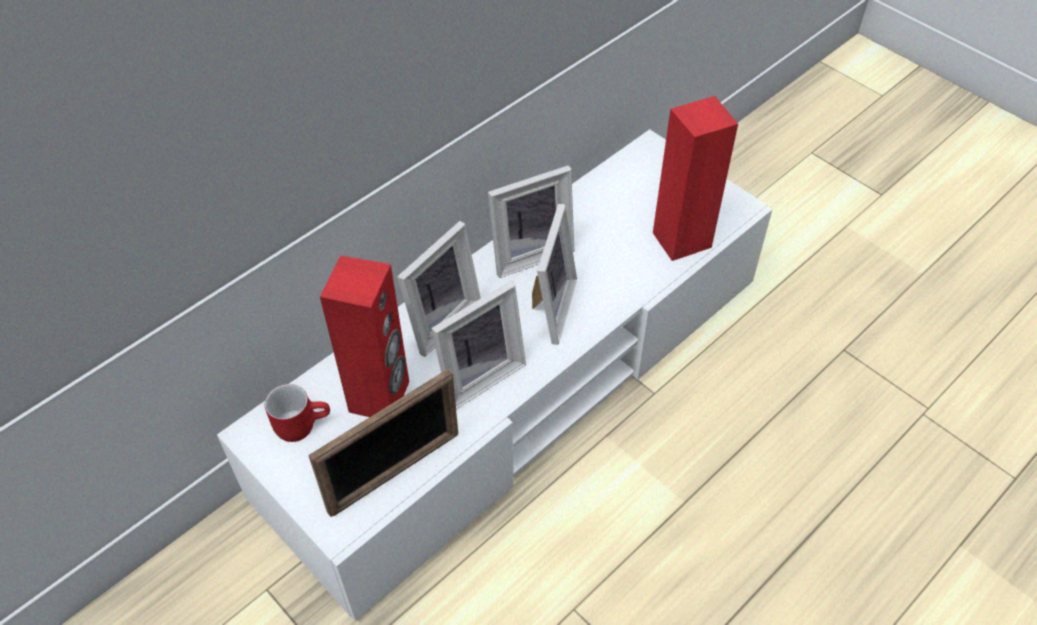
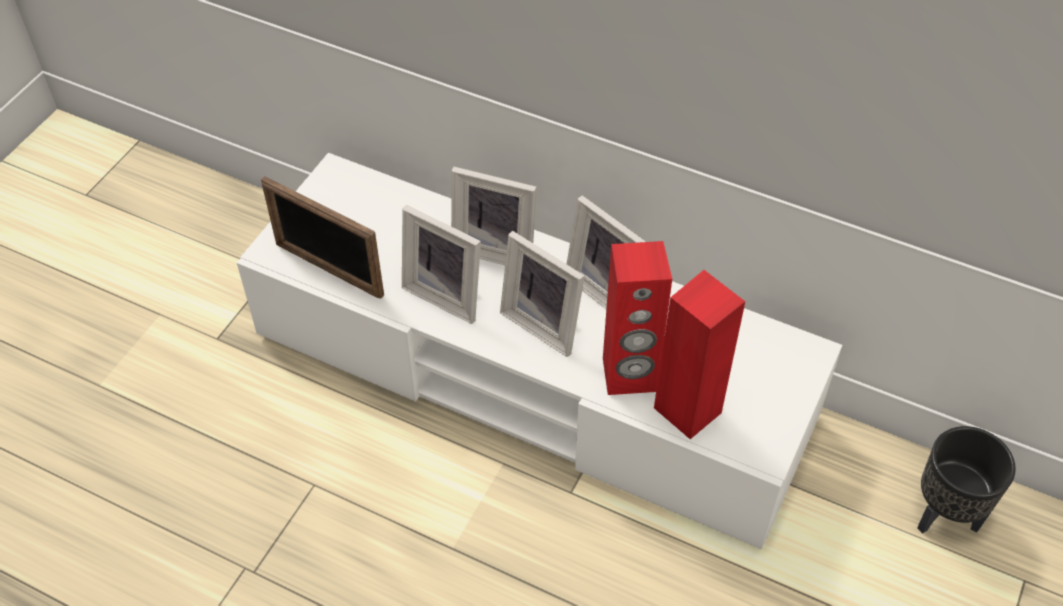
camera: 70 degrees right, 0 degrees up
red mug [265,384,330,442] -> none
red speaker [320,256,409,417] -> red speaker moved to [603,241,672,395]
picture frame [532,204,577,345] -> picture frame turned 45 degrees clockwise [500,231,585,357]
none -> black planter [917,426,1016,534]

